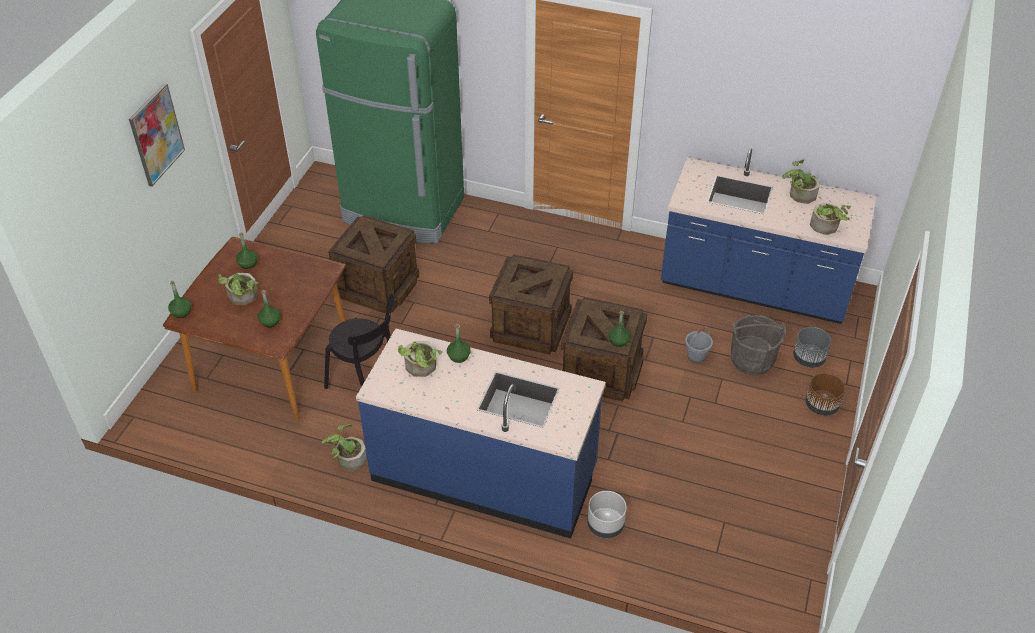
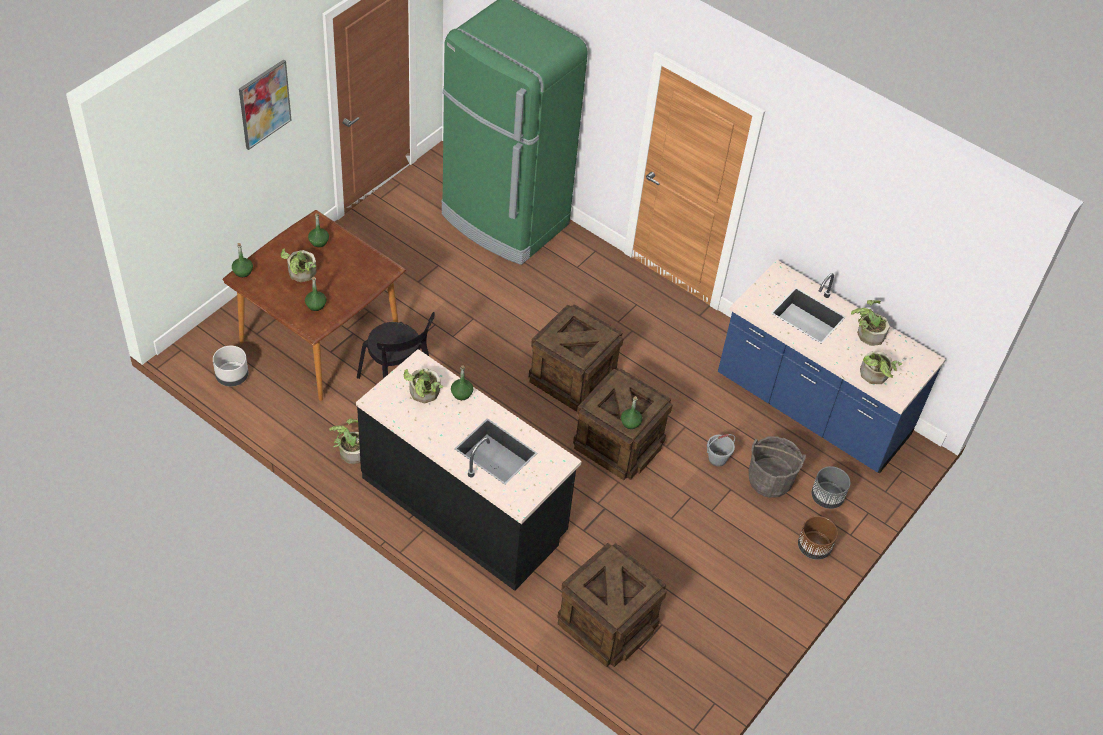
camera: 15 degrees right, 5 degrees up
crate [328,215,419,314] -> crate moved to [557,543,667,667]
blue counter [356,328,606,539] -> black counter [356,349,581,591]
grey planter [587,491,627,538] -> grey planter moved to [213,346,249,386]

